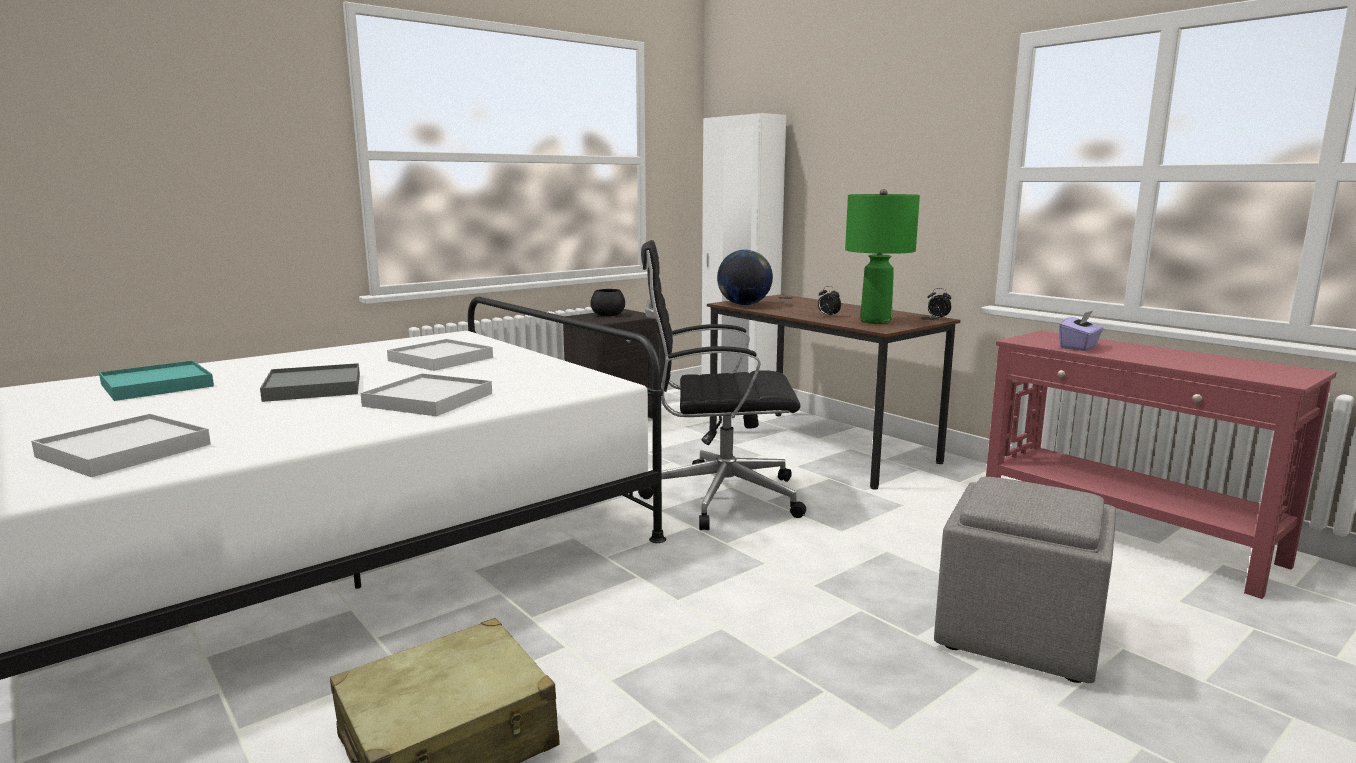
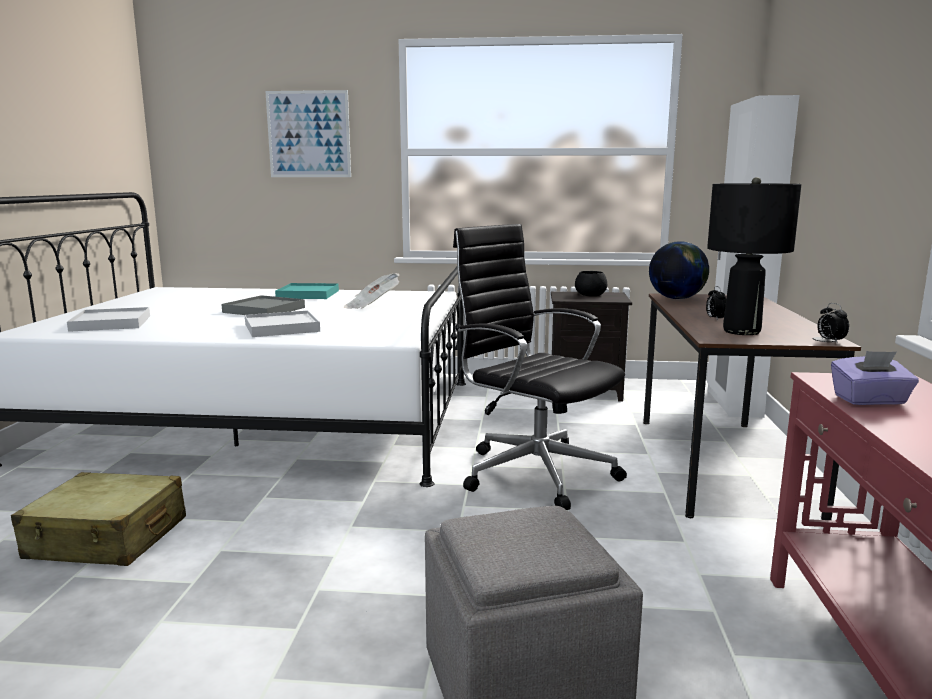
camera: 45 degrees right, 0 degrees up
turquoise tray [99,360,214,401] -> turquoise tray moved to [275,283,339,299]
white tray [387,339,493,371] -> newspaper [344,273,400,309]
green table lamp [845,189,920,324] -> black table lamp [707,177,802,335]
none -> picture [265,90,351,177]

